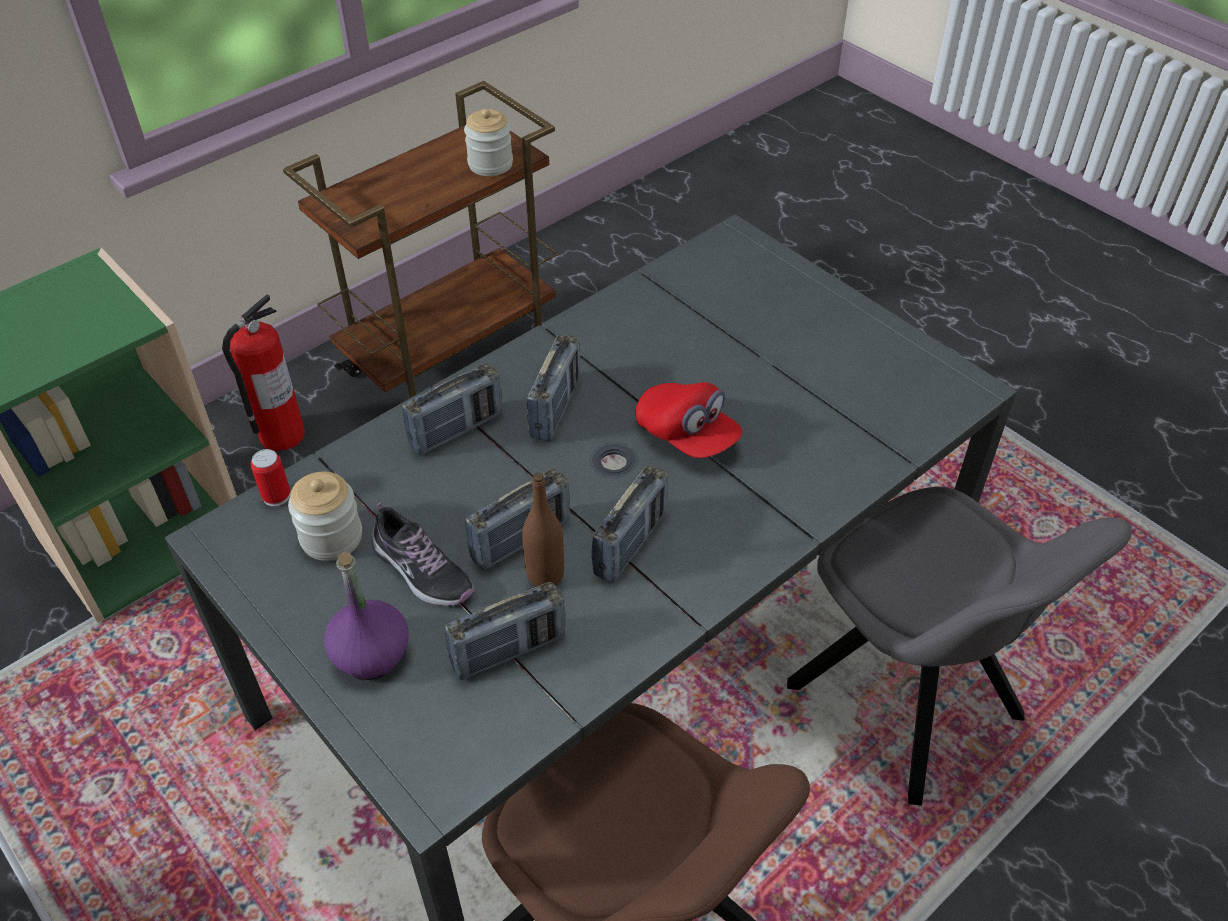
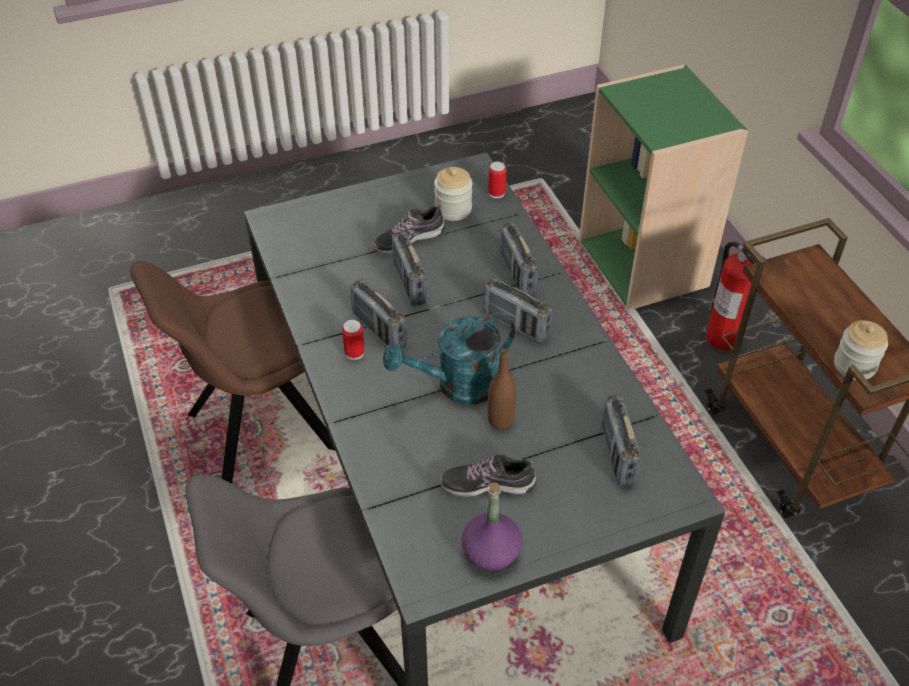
camera: 110 degrees right, 0 degrees up
purple bottle [324,552,409,680] -> purple bottle moved to [461,483,522,572]
radio [445,582,566,680] -> radio moved to [601,395,641,486]
brown bottle [522,473,564,587] -> brown bottle moved to [488,348,516,429]
red cap [635,382,742,458] -> turquoise watering can [383,312,516,404]
none -> can [342,320,365,360]
none -> shoe [440,455,537,497]

